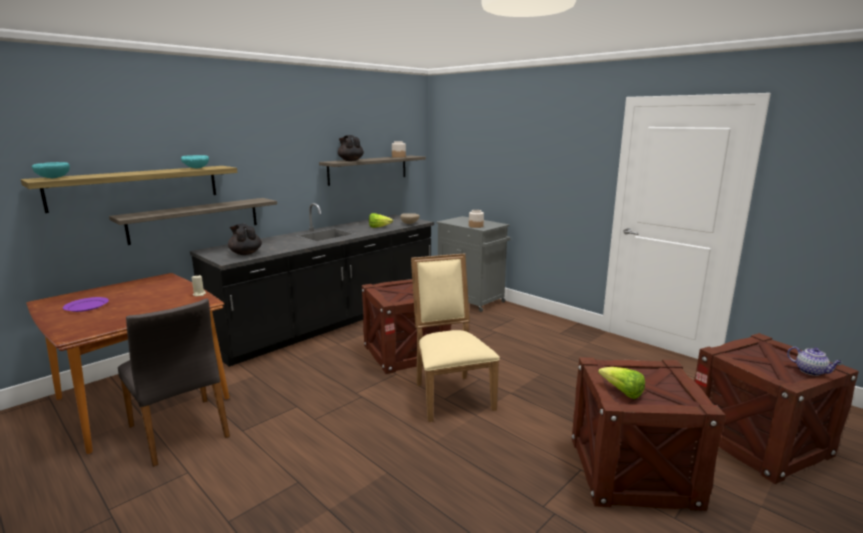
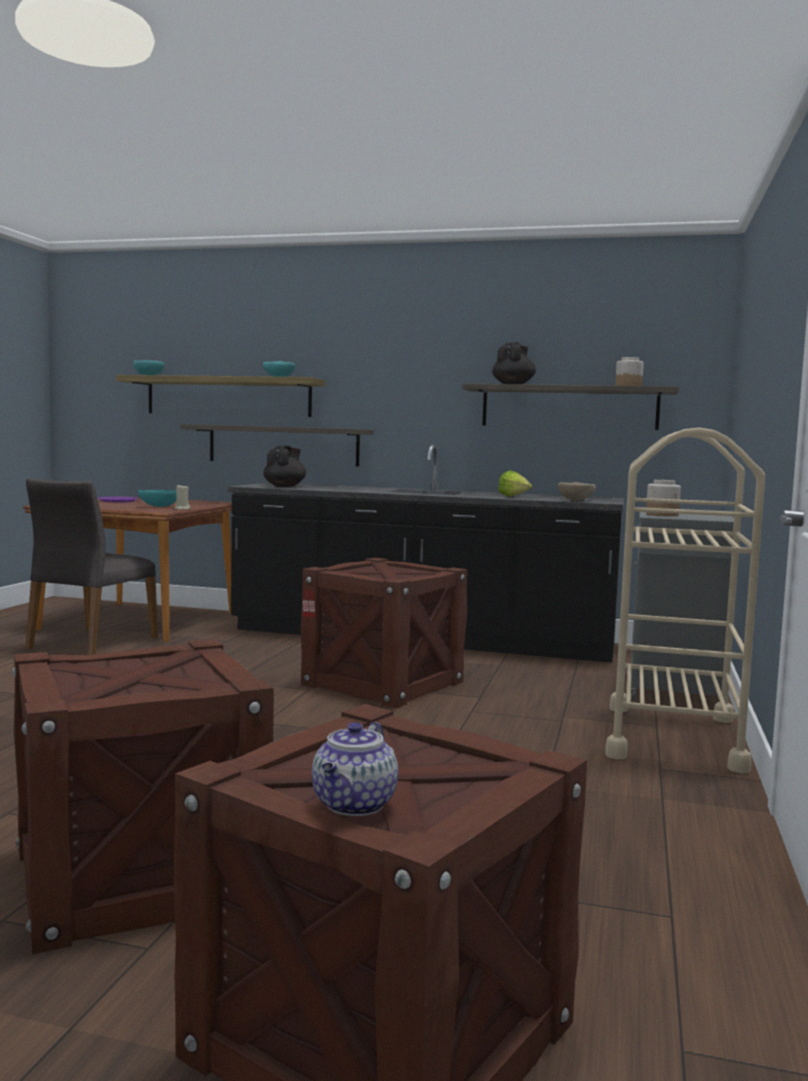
camera: 60 degrees right, 10 degrees down
beige chair [411,254,500,422] -> none
lettuce [598,367,645,399] -> none
none -> turquoise bowl [138,490,176,507]
none -> beige cart [605,428,765,773]

